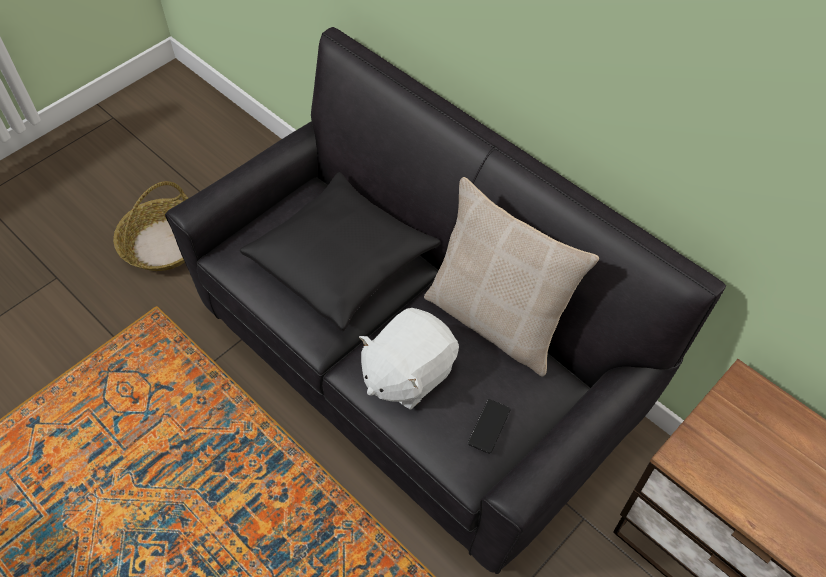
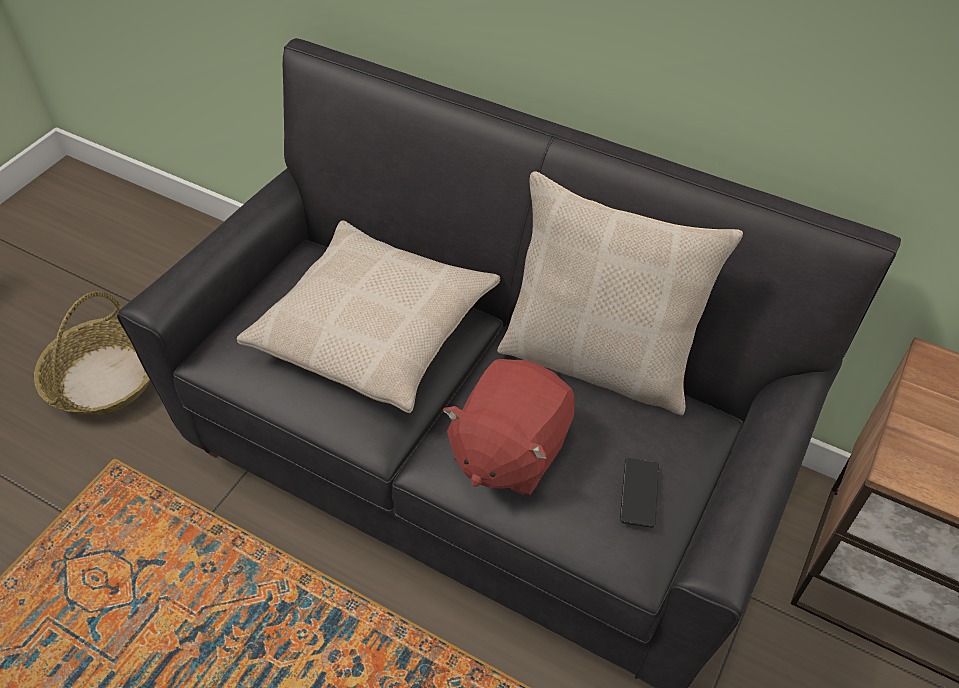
camera: 15 degrees left, 5 degrees down
black pillow [240,172,440,331] -> beige pillow [237,220,500,413]
white plush toy [359,308,459,410] -> red plush toy [442,359,575,495]

